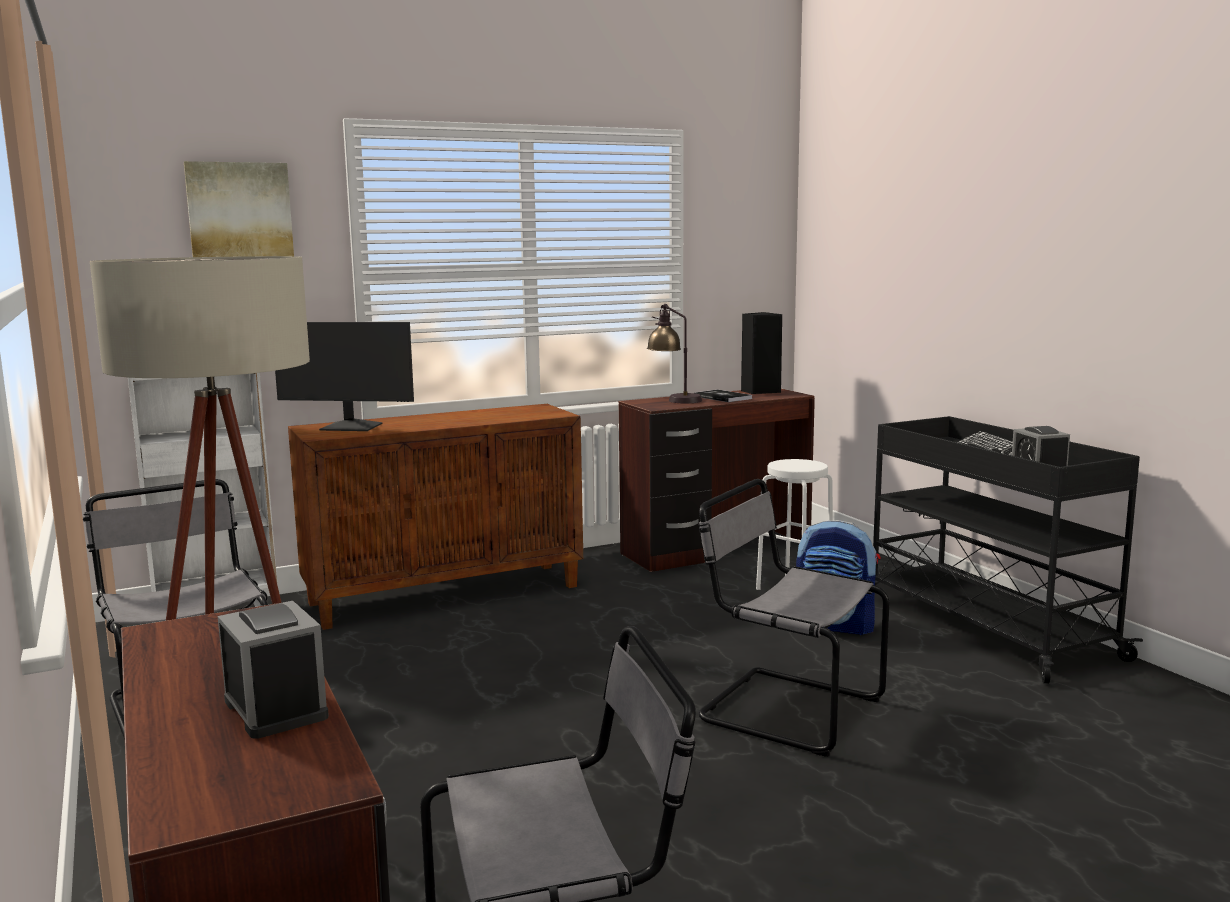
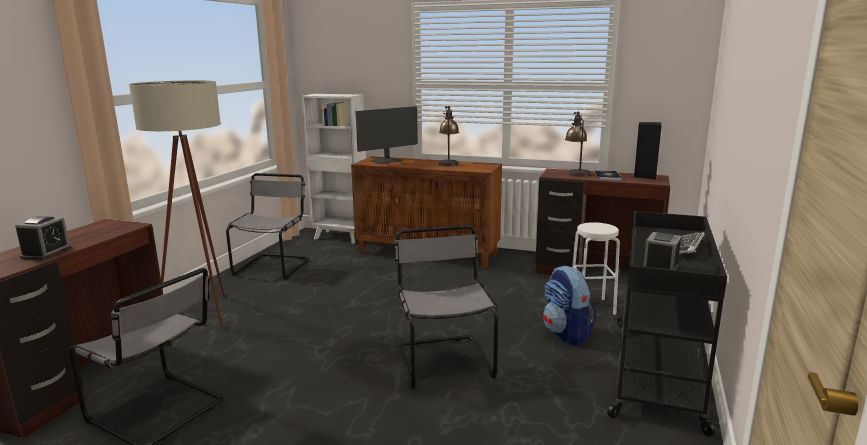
camera: 45 degrees right, 5 degrees up
picture [184,161,294,257] -> none
monitor [275,322,414,431] -> monitor turned 90 degrees counterclockwise [356,106,418,164]
none -> table lamp [439,106,459,166]

